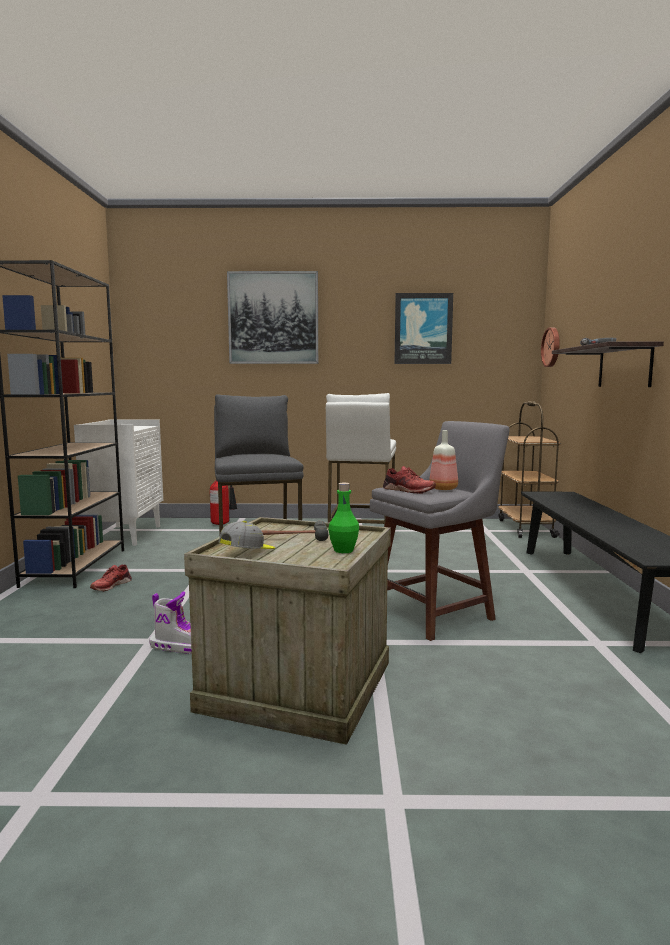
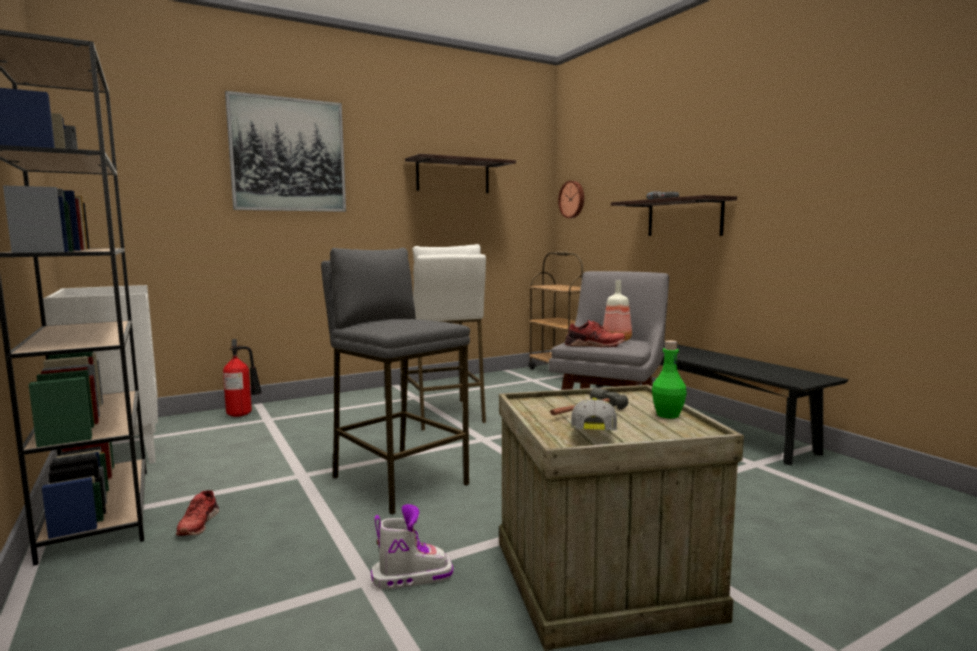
camera: 30 degrees left, 0 degrees up
picture [395,293,453,364] -> shelf [405,154,516,193]

